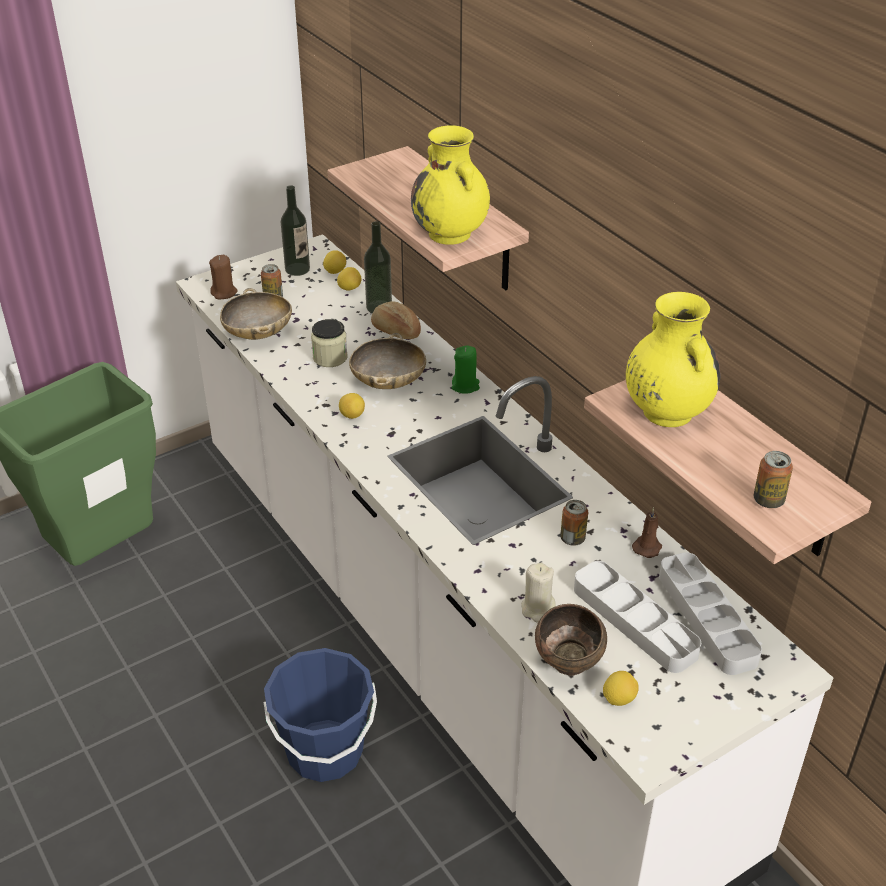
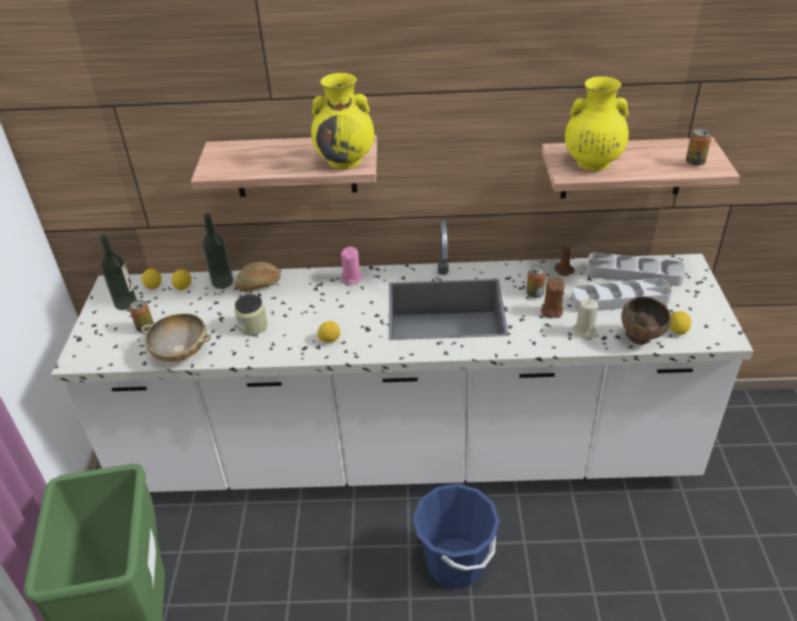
camera: 55 degrees left, 0 degrees up
brown candle [209,255,238,299] -> brown candle moved to [541,278,564,318]
beige bowl [349,333,426,389] -> none
green candle [452,346,480,394] -> pink candle [341,247,362,285]

